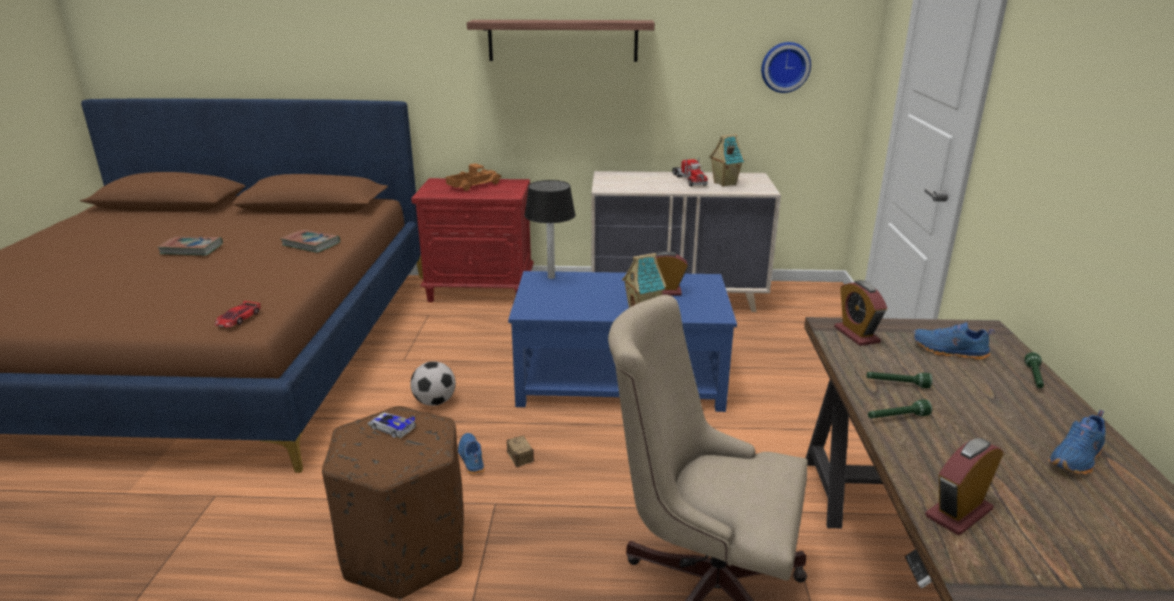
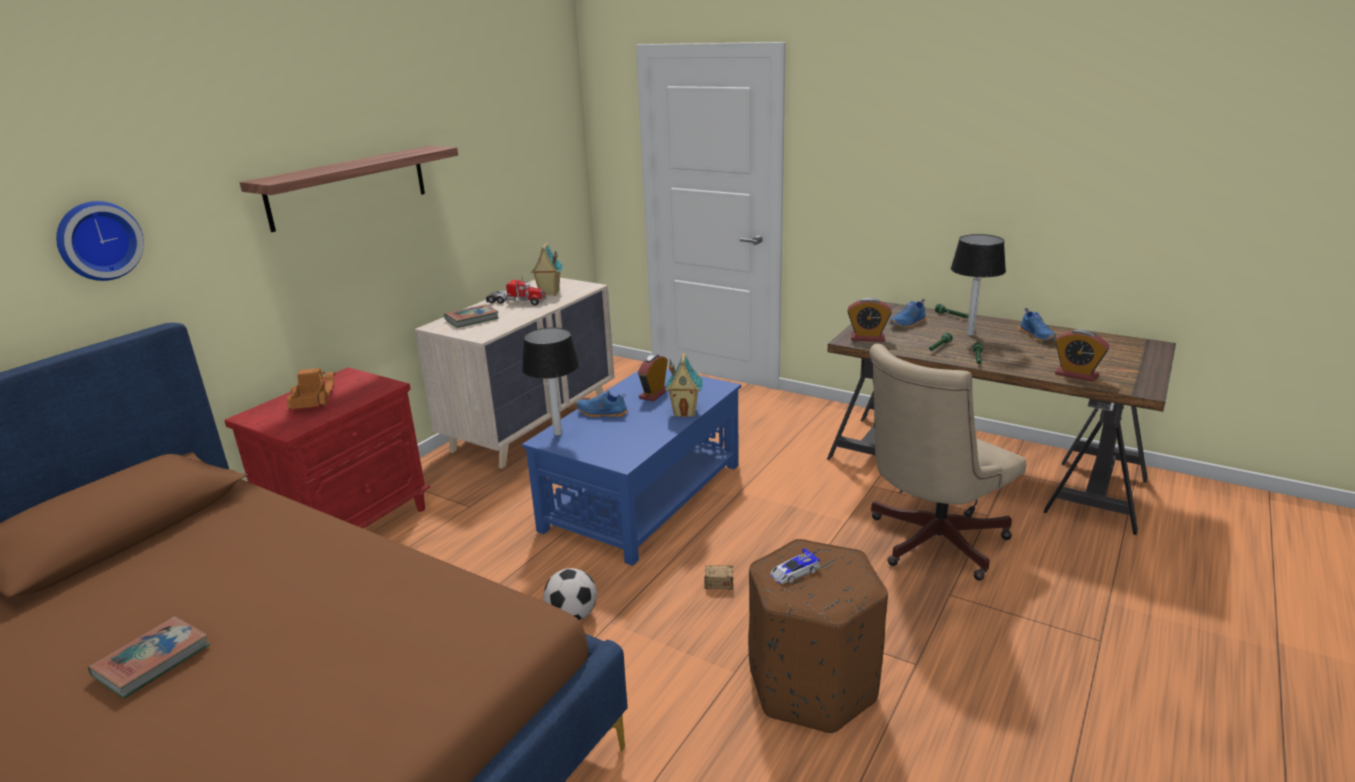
camera: 60 degrees left, 0 degrees up
toy car [215,301,261,328] -> none
book [280,229,340,253] -> book moved to [444,304,499,328]
blue shoe [458,433,485,474] -> blue shoe moved to [576,391,628,417]
wall clock [761,42,811,93] -> wall clock moved to [56,201,144,281]
alarm clock [925,438,1004,535] -> alarm clock turned 45 degrees counterclockwise [1055,329,1109,382]
none -> table lamp [951,234,1006,336]

